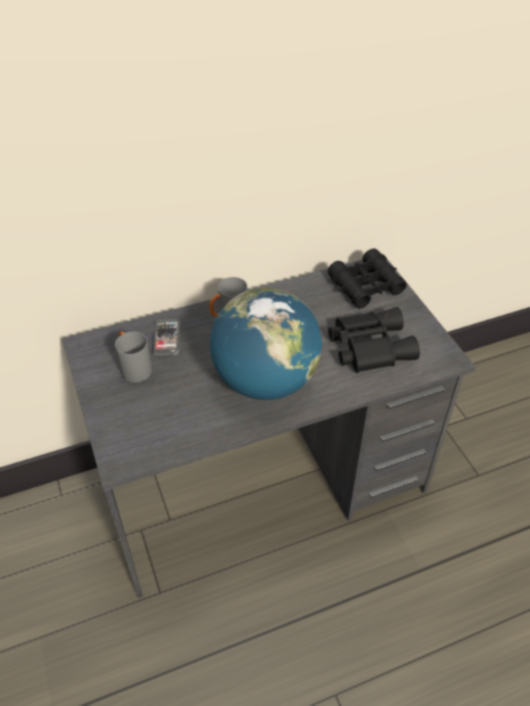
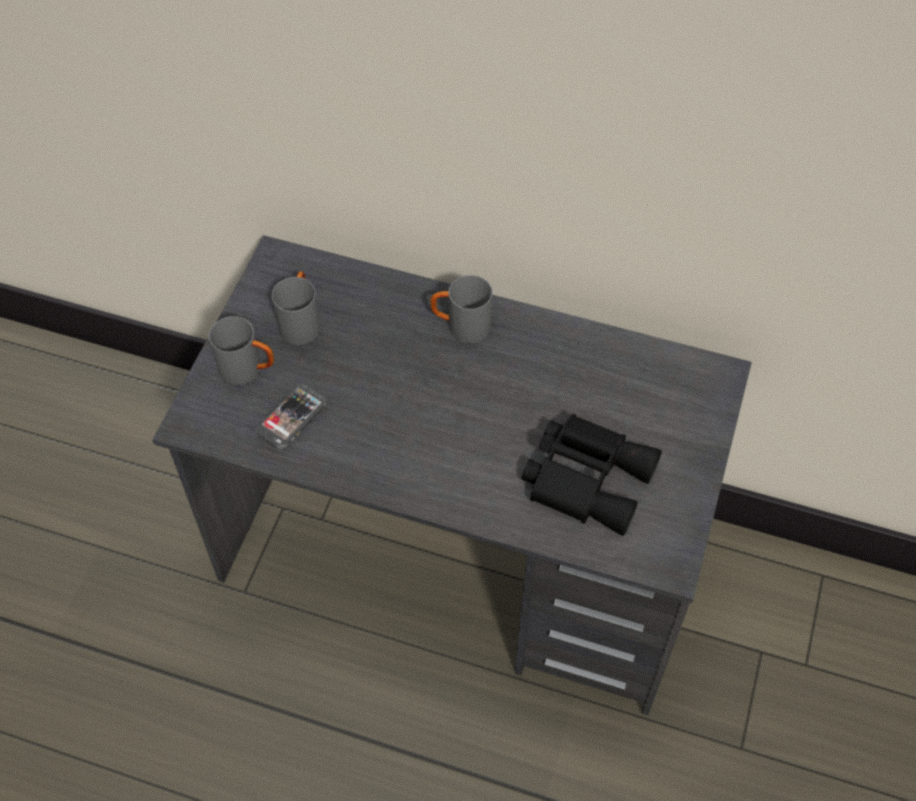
camera: 40 degrees right, 10 degrees up
phone [153,319,180,357] -> phone moved to [256,384,327,449]
globe [210,288,322,400] -> none
black binoculars [328,248,407,309] -> none
none -> grey mug [208,316,274,385]

